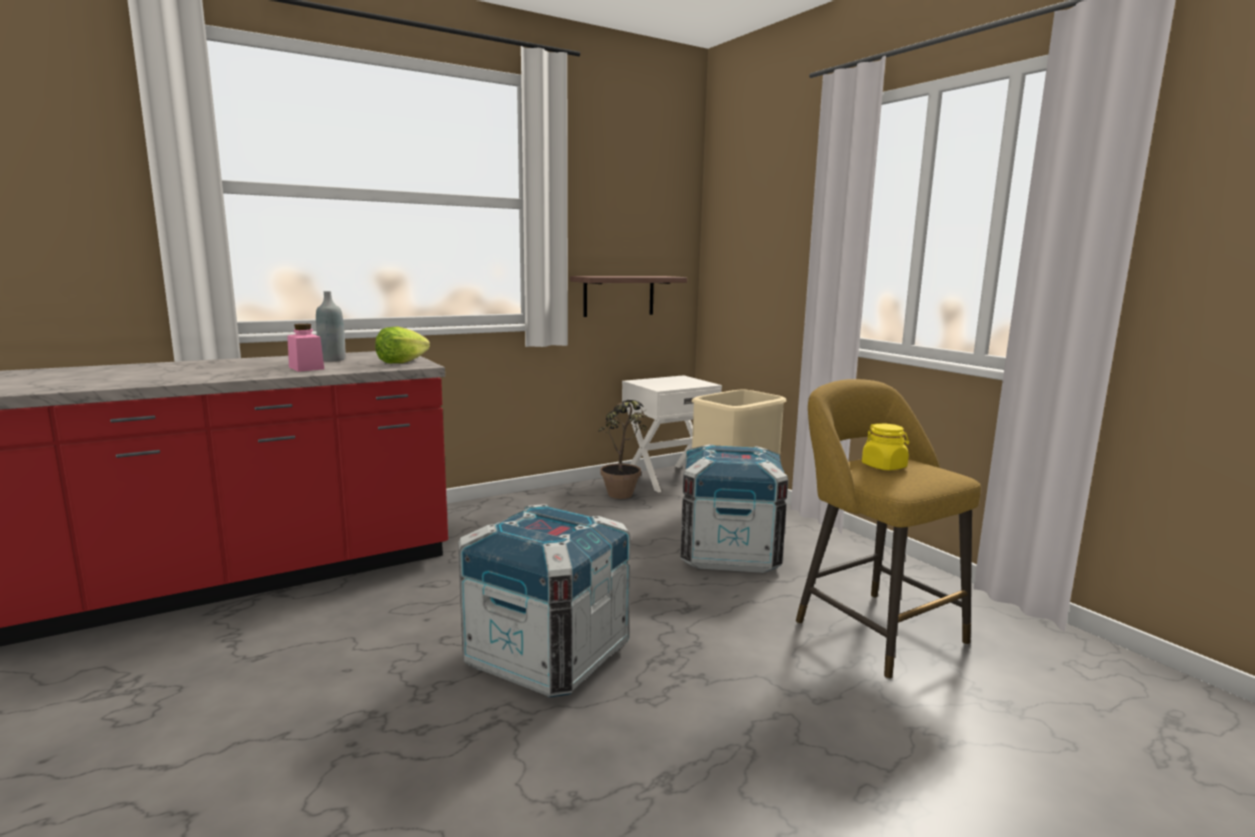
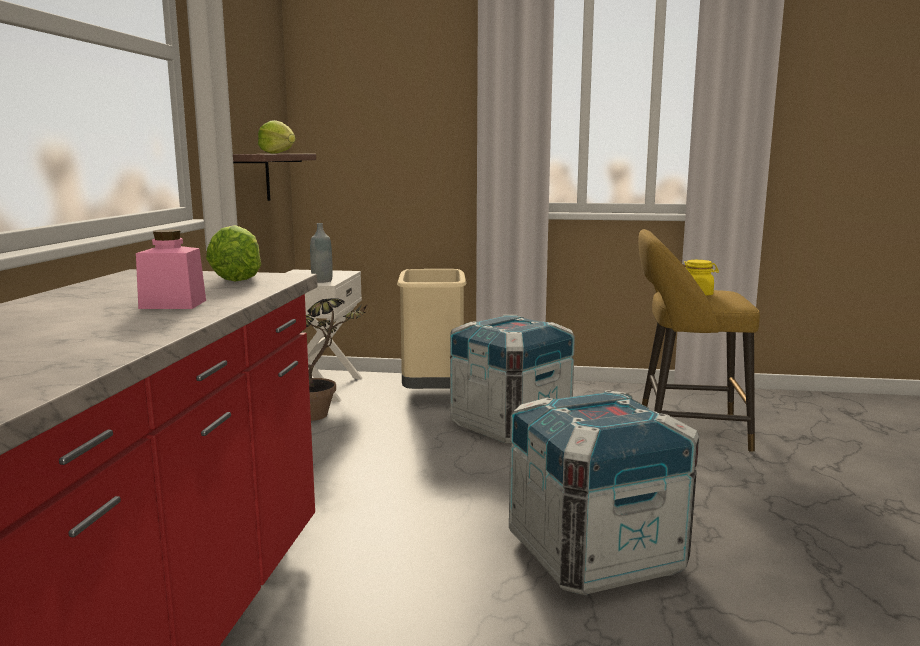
camera: 50 degrees left, 0 degrees up
grey bottle [316,291,345,361] -> grey bottle moved to [310,223,333,283]
none -> lettuce [258,120,296,153]

